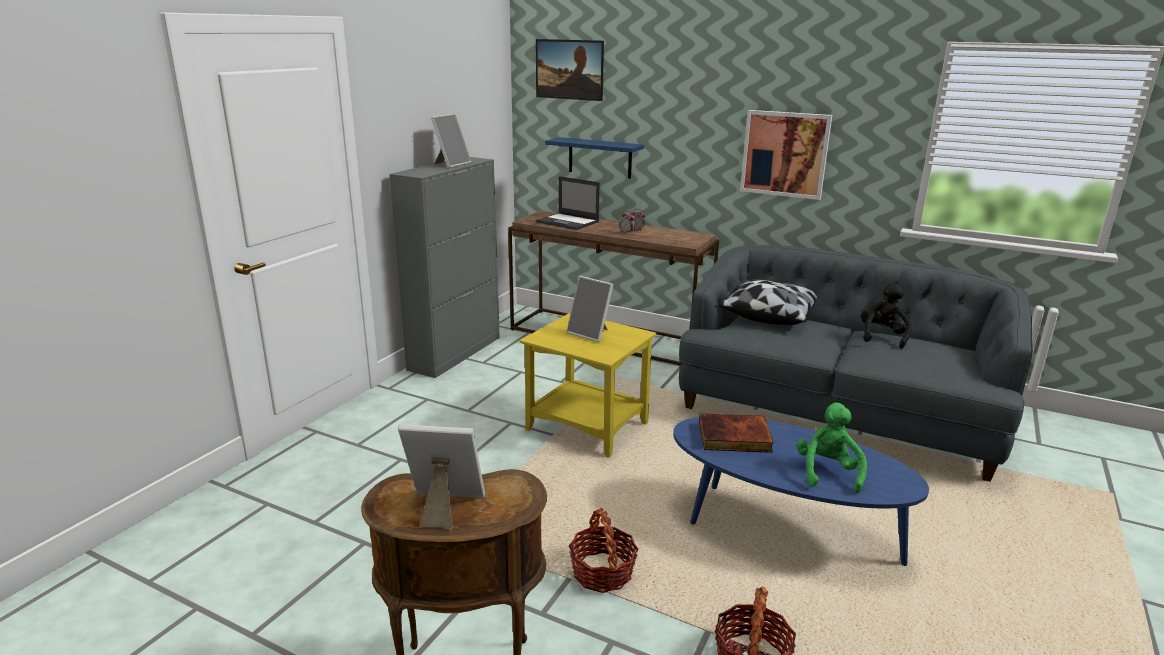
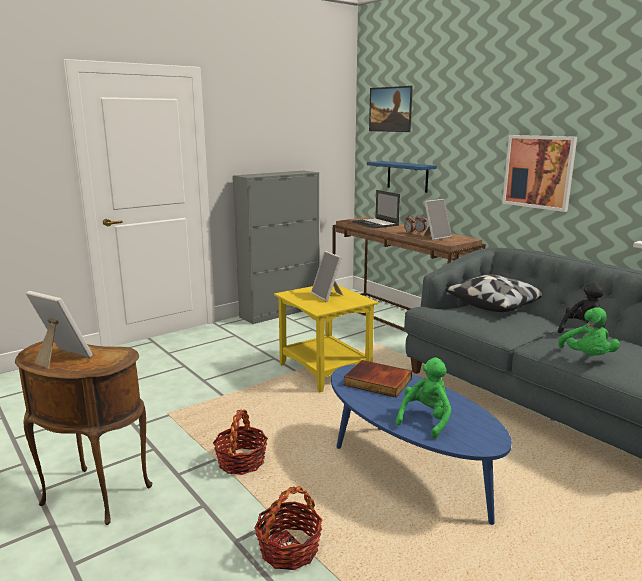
camera: 25 degrees right, 5 degrees down
picture frame [431,114,471,168] -> picture frame moved to [423,199,452,240]
none -> green plush toy [558,307,620,356]

